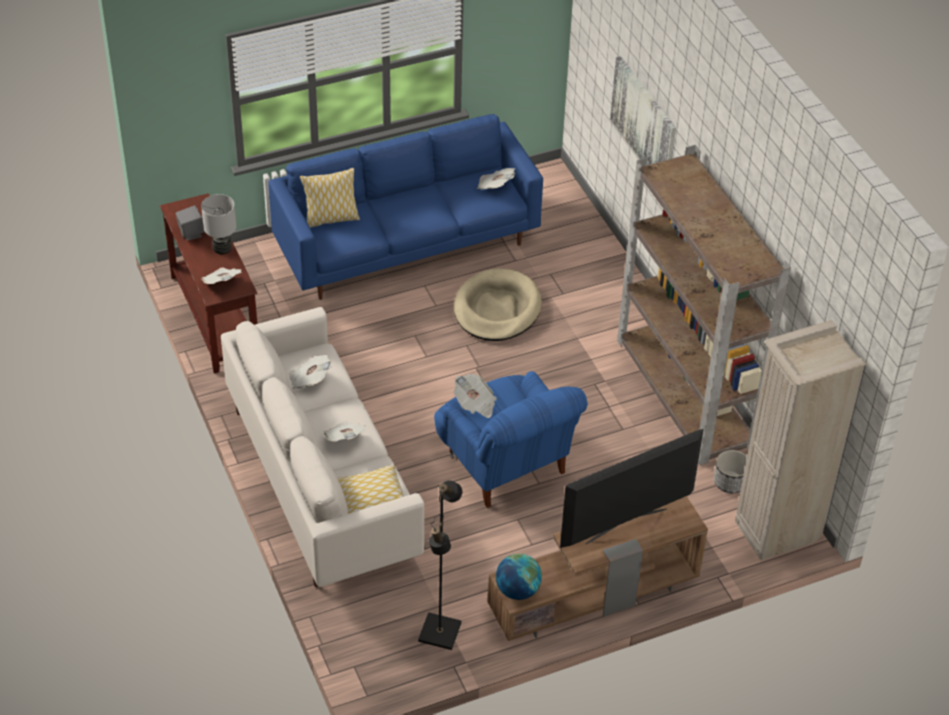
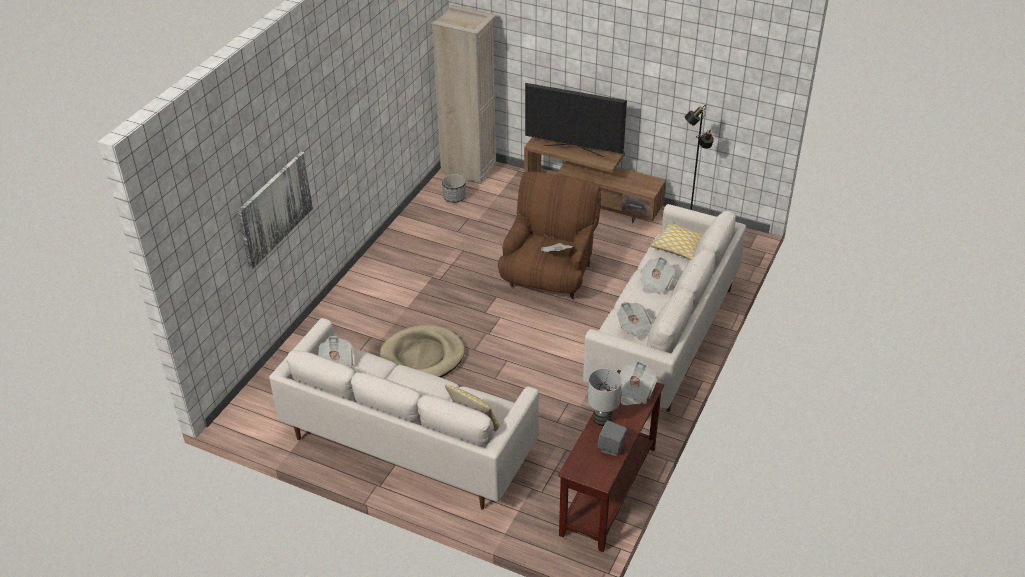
camera: 130 degrees left, 5 degrees down
blue sofa [268,114,543,300] -> white sofa [269,318,539,509]
blue armchair [434,371,588,508] -> brown armchair [498,172,601,299]
globe [496,553,542,600] -> none
brown bookcase [617,145,791,465] -> none

